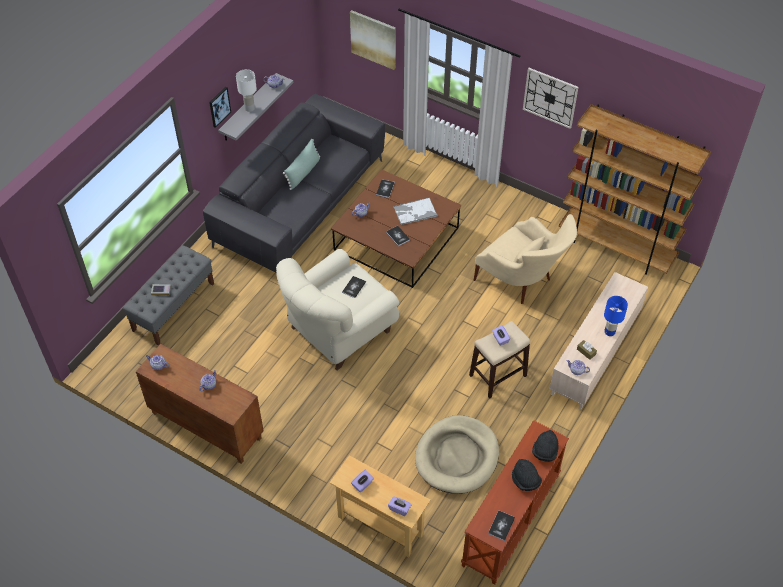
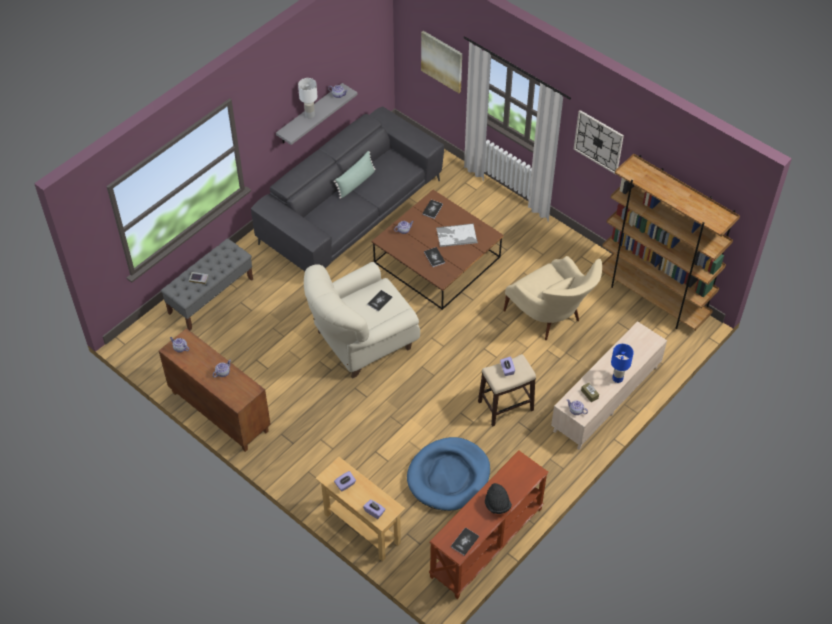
camera: 10 degrees right, 0 degrees up
picture [209,87,231,128] -> none
beige dog bed [415,415,499,494] -> blue dog bed [407,437,490,511]
black hat [532,430,558,462] -> none

